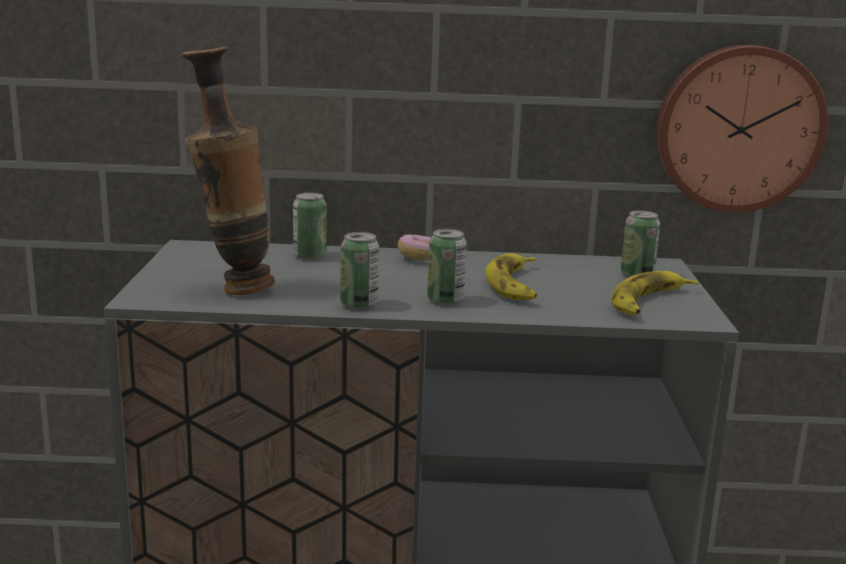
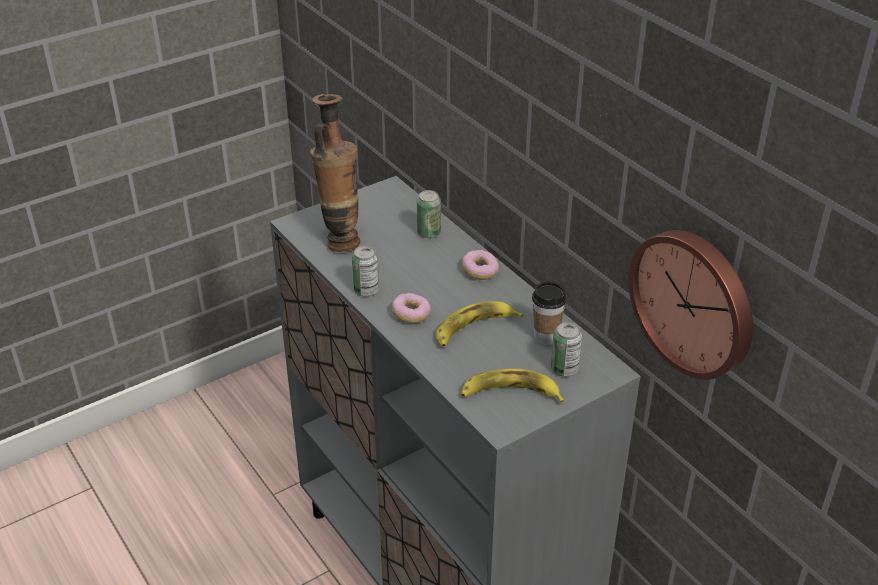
camera: 55 degrees right, 20 degrees up
can [427,229,467,305] -> donut [392,293,431,323]
none -> cup [532,282,567,345]

